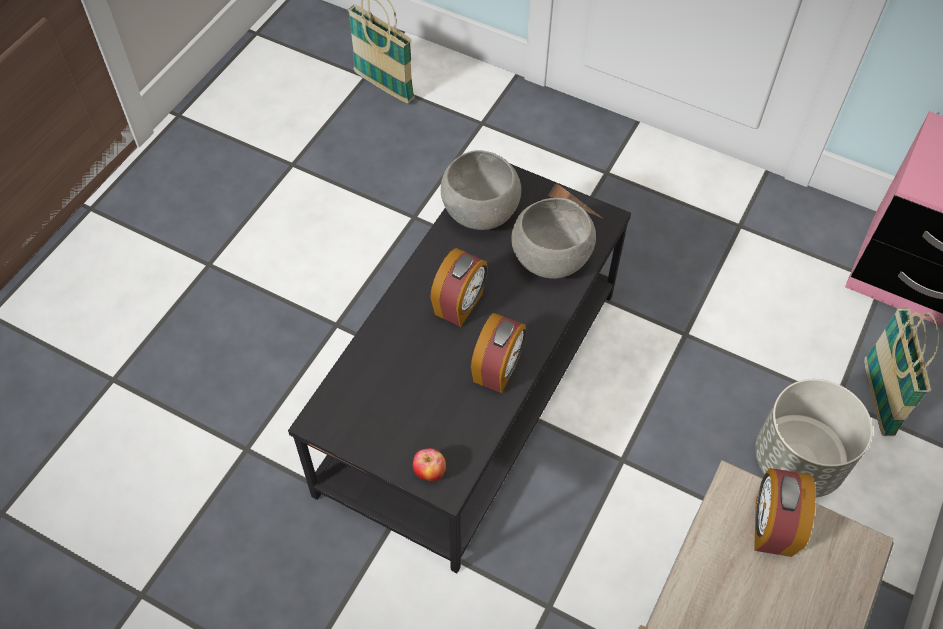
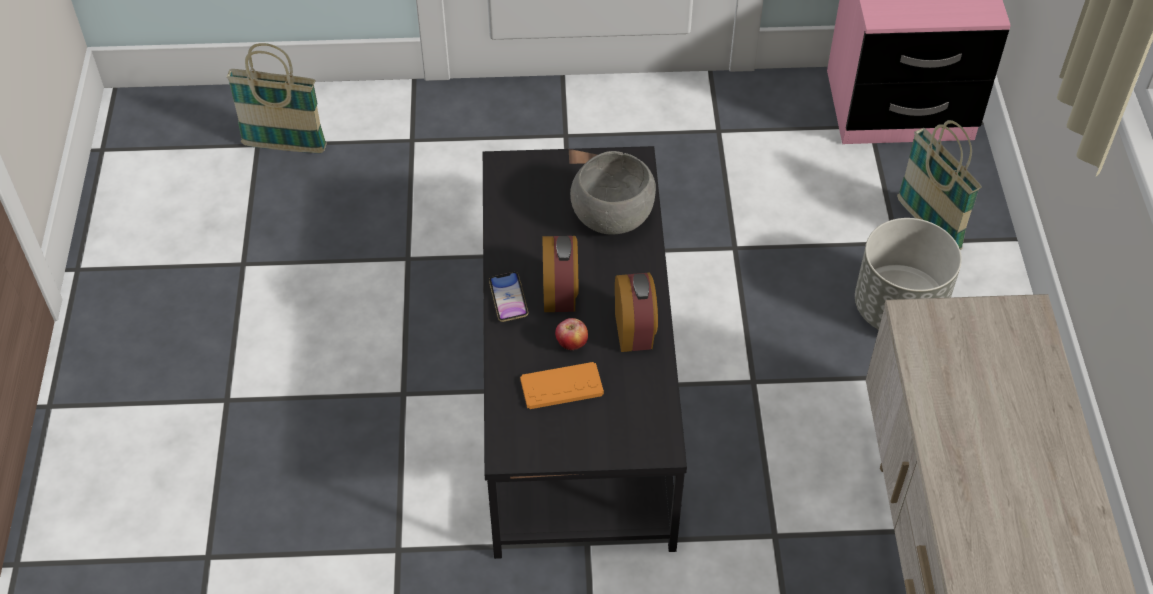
camera: 30 degrees left, 5 degrees down
apple [413,448,446,481] -> apple moved to [555,318,588,350]
grey bowl [441,150,521,230] -> none
alarm clock [754,468,816,557] -> none
none -> phone [489,272,529,322]
none -> orange game controller [520,362,604,409]

